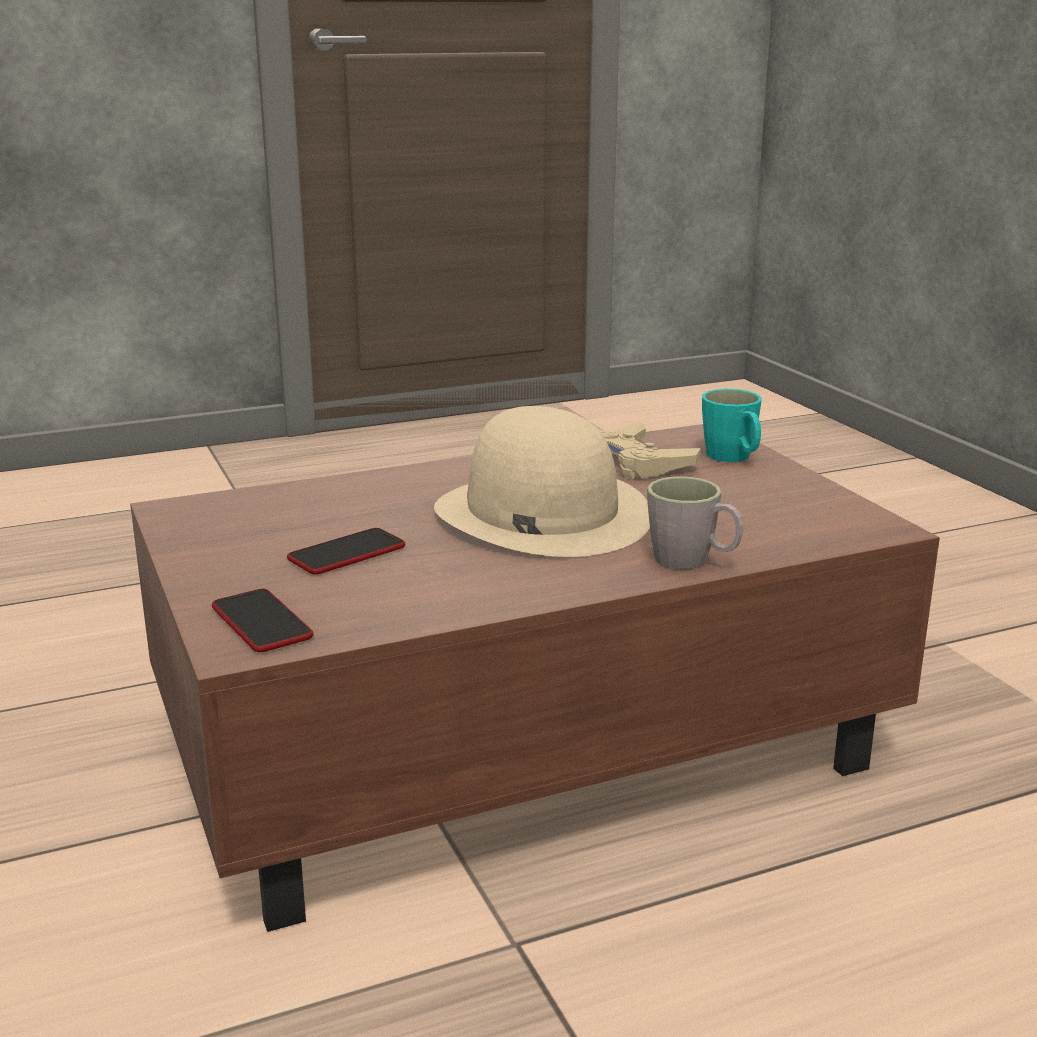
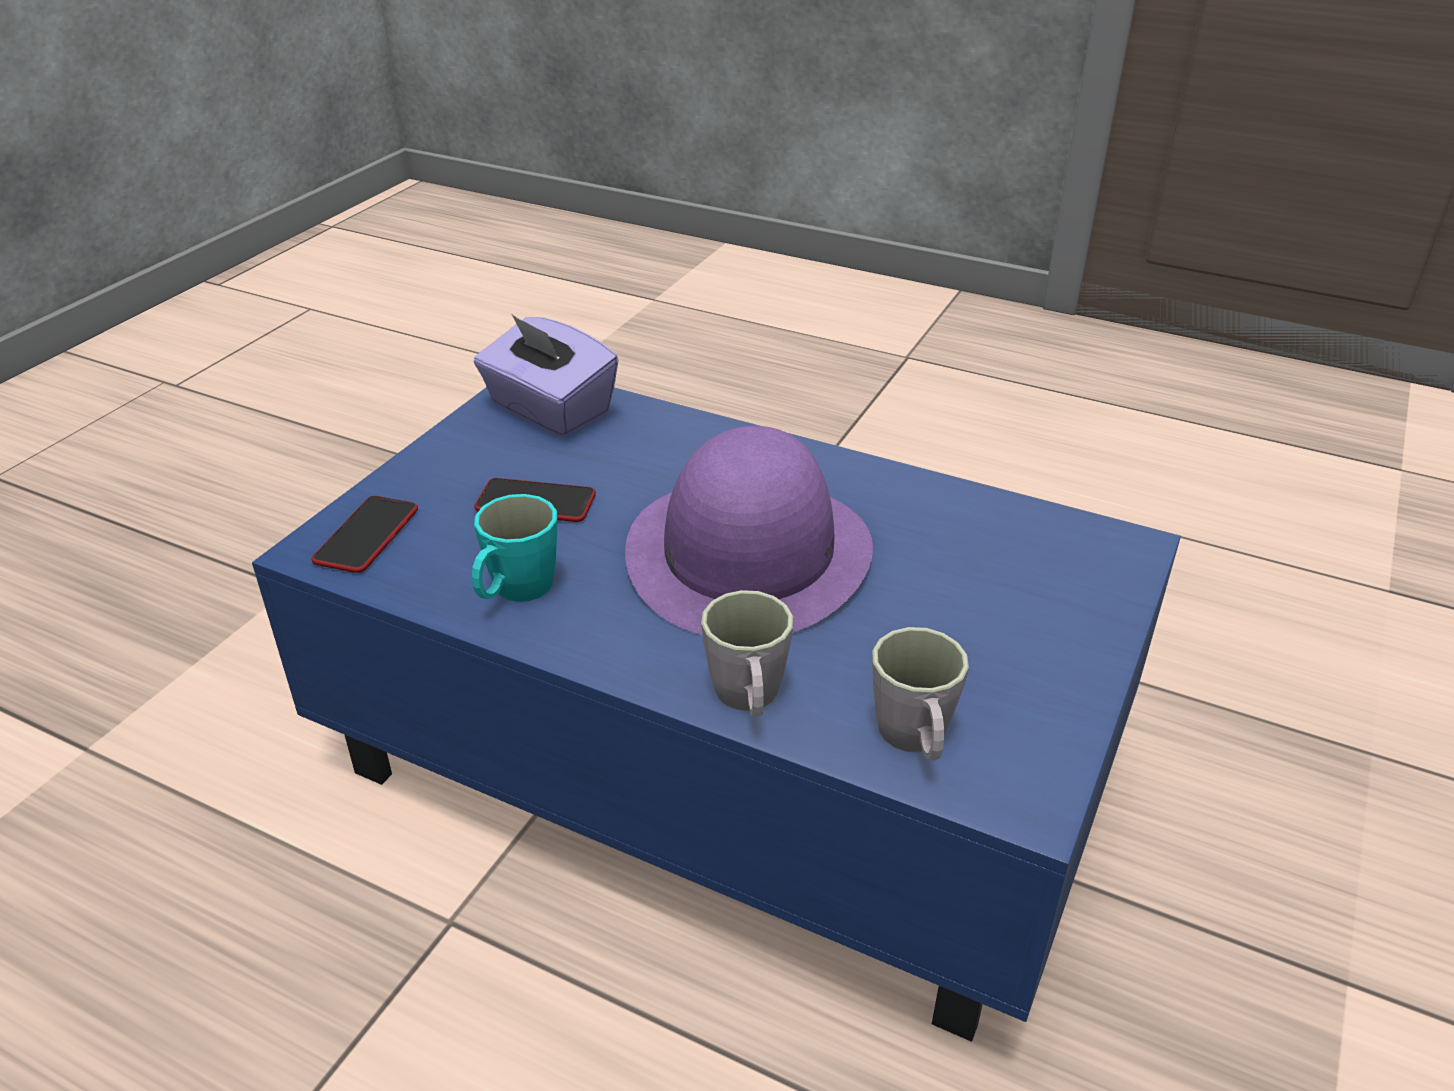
camera: 50 degrees right, 15 degrees up
brown coffee table [130,424,940,932] -> blue coffee table [252,387,1181,1042]
beige hat [434,406,650,557] -> purple hat [625,426,873,635]
beige game controller [600,422,701,480] -> none
turquoise mug [702,389,762,462] -> turquoise mug moved to [472,494,557,602]
none -> purple tissue box [474,314,619,437]
none -> grey mug [872,627,969,760]

